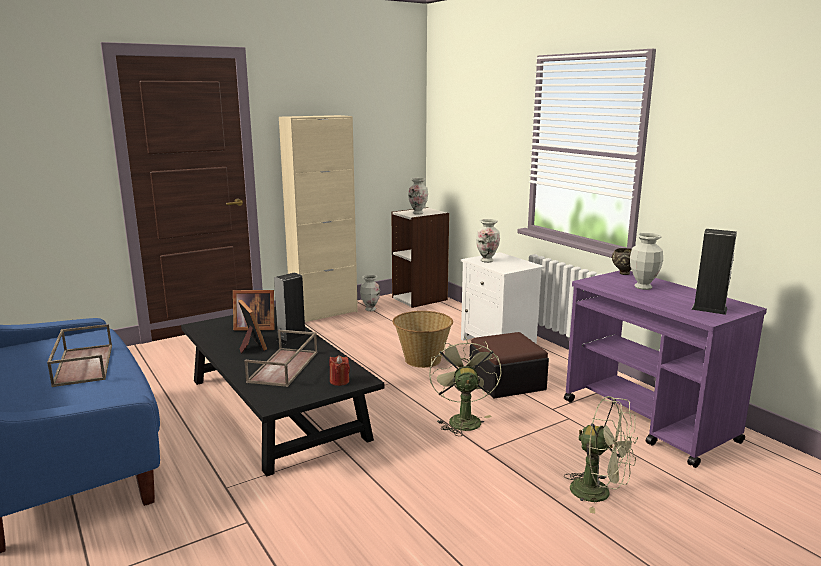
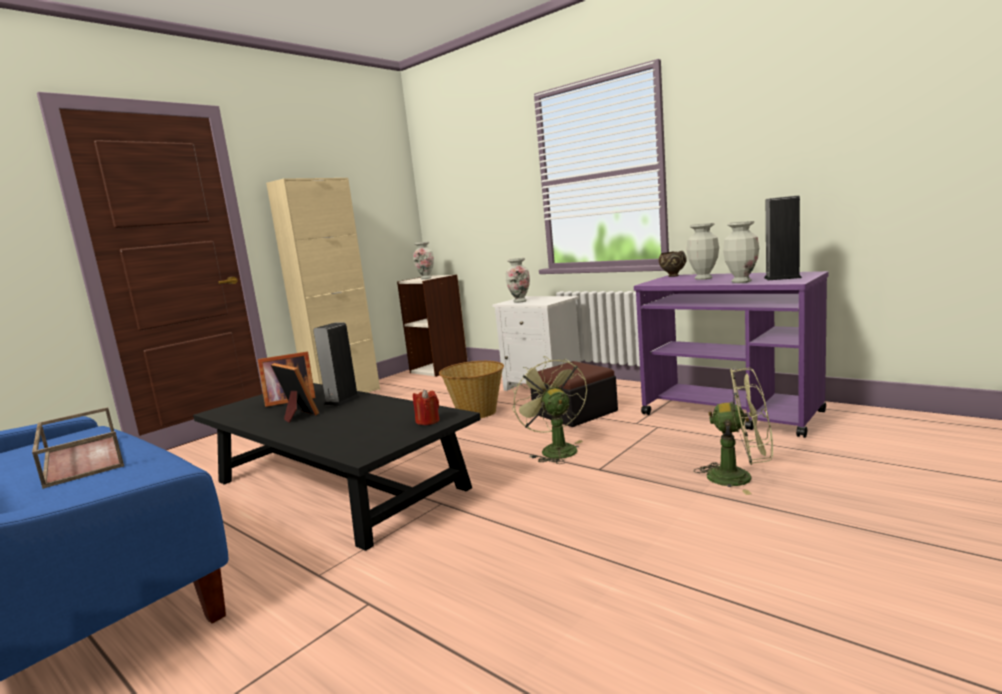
camera: 15 degrees left, 5 degrees down
brown tray [244,330,317,387] -> none
vase [360,275,380,311] -> vase moved to [723,221,759,283]

